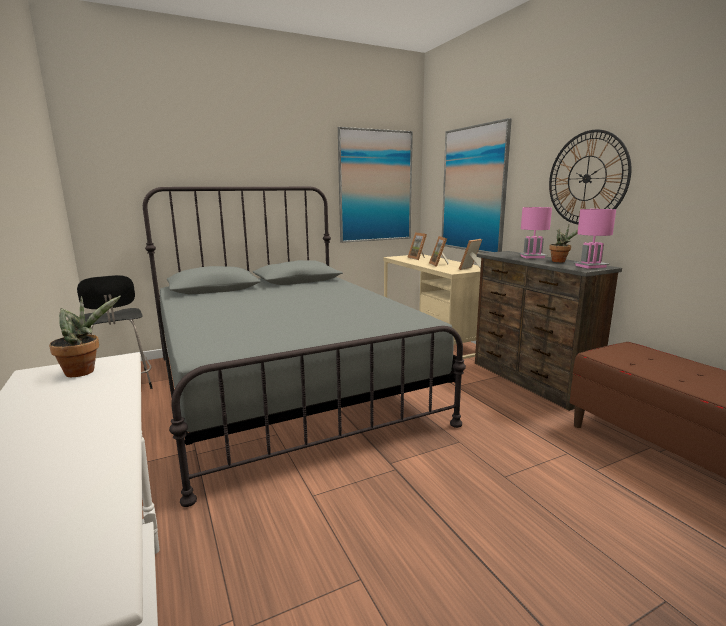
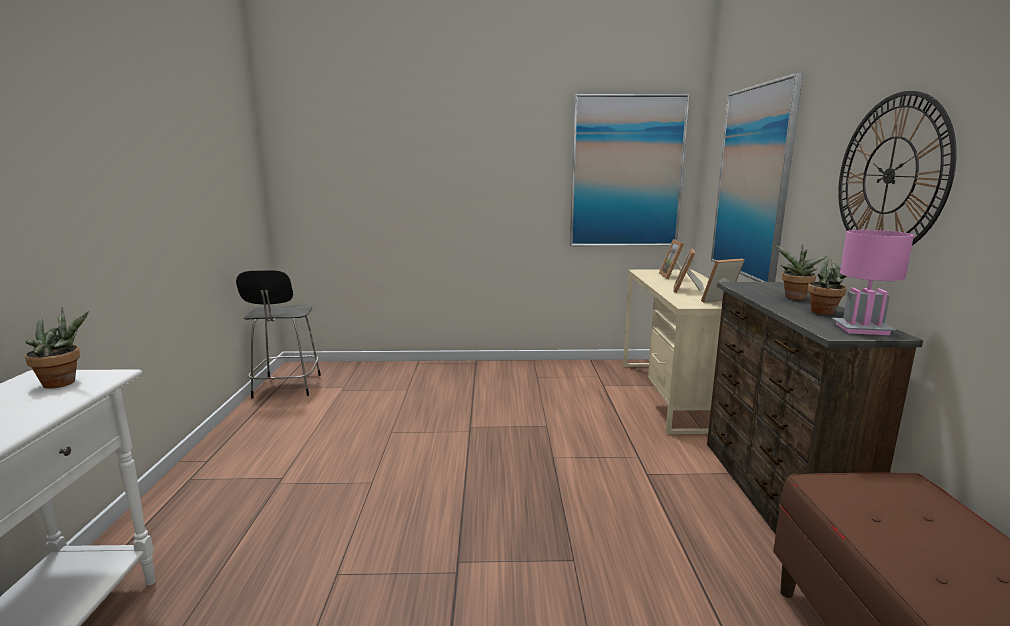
camera: 25 degrees right, 0 degrees up
grey bed [143,187,466,507] -> none
pink table lamp [519,207,552,258] -> potted plant [773,244,827,300]

